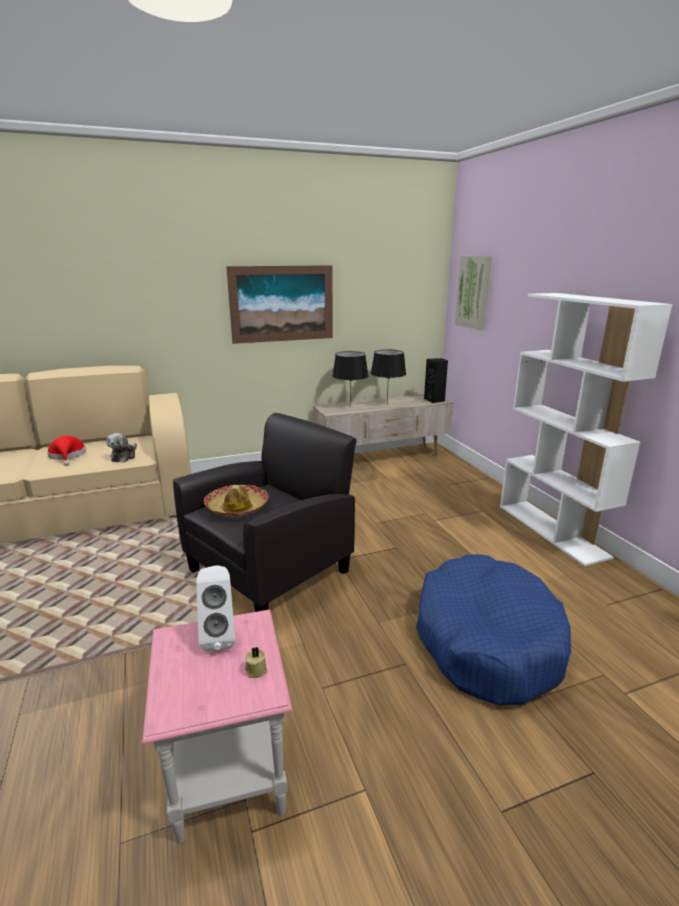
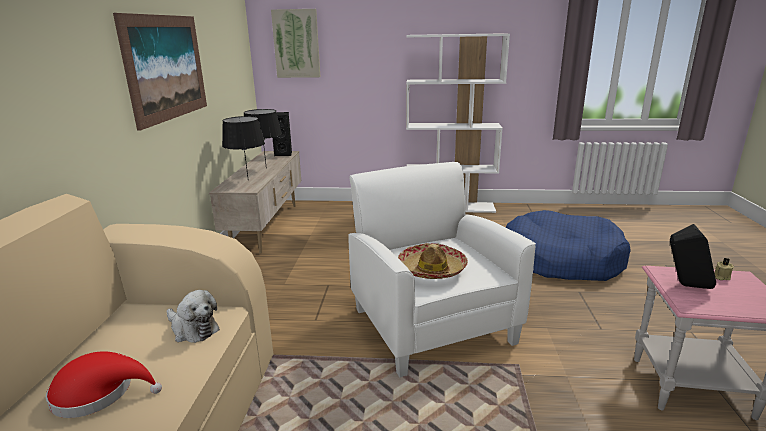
camera: 65 degrees left, 0 degrees up
black armchair [173,413,356,612] -> white armchair [348,162,536,377]
white speaker [196,565,235,651] -> black speaker [670,224,716,289]

